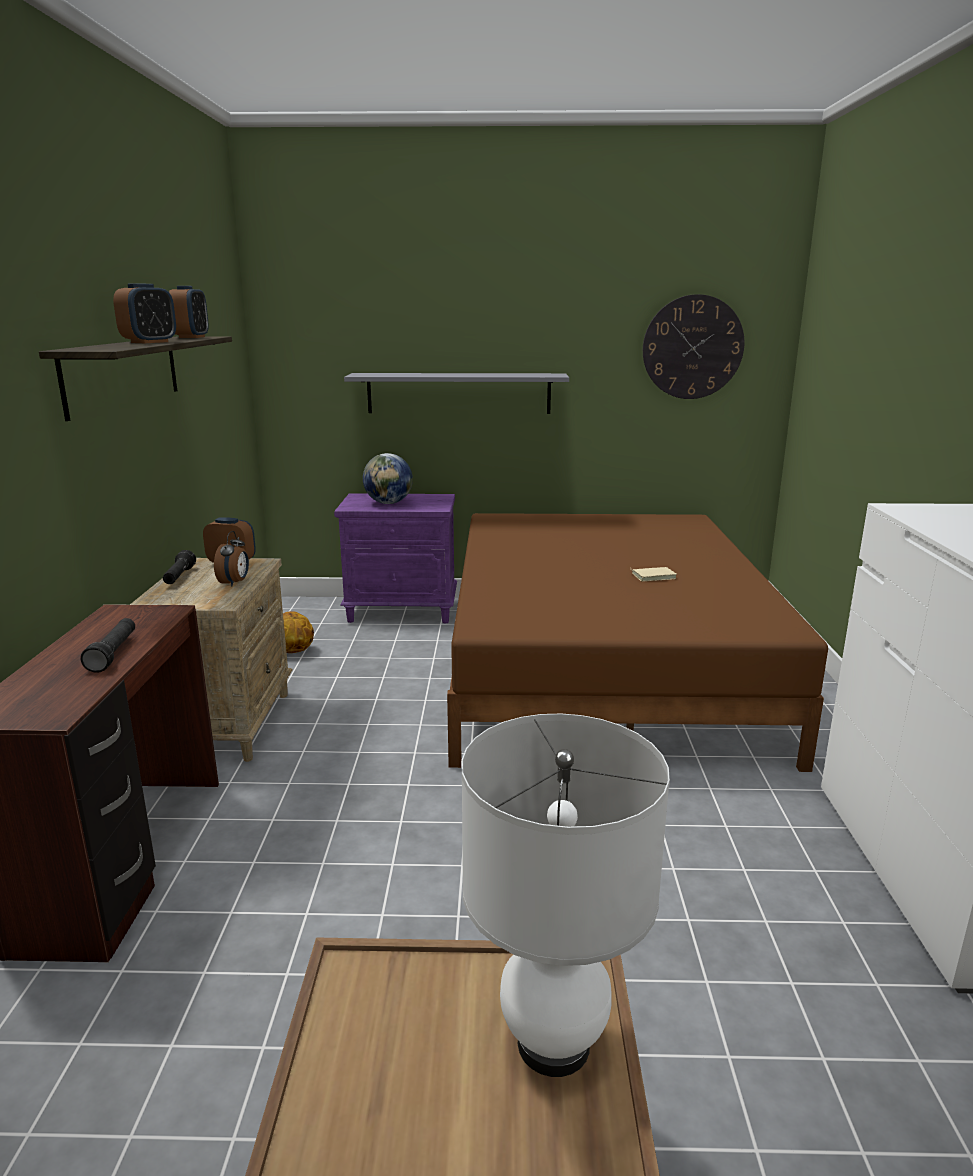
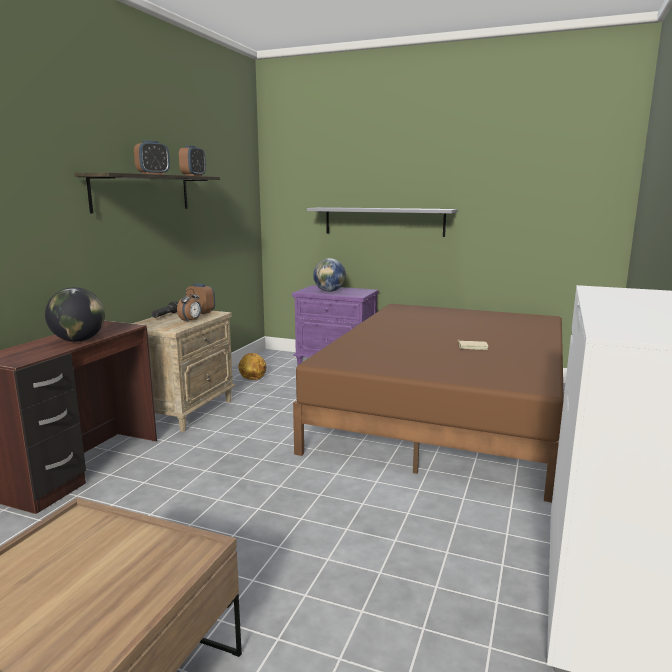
camera: 20 degrees right, 5 degrees down
black flashlight [80,618,135,673] -> globe [45,287,105,342]
white table lamp [461,714,670,1077] -> none
wall clock [643,294,744,399] -> none

